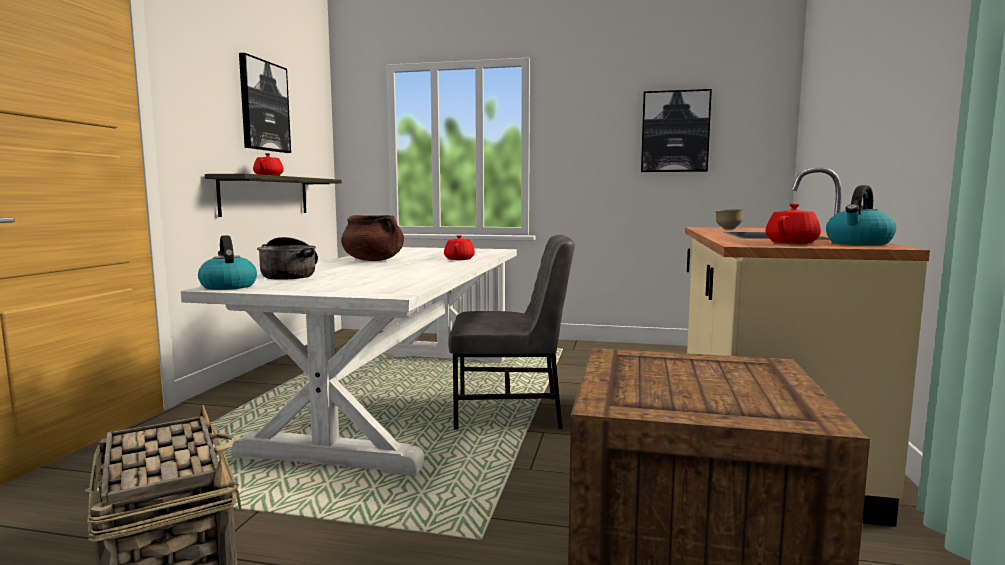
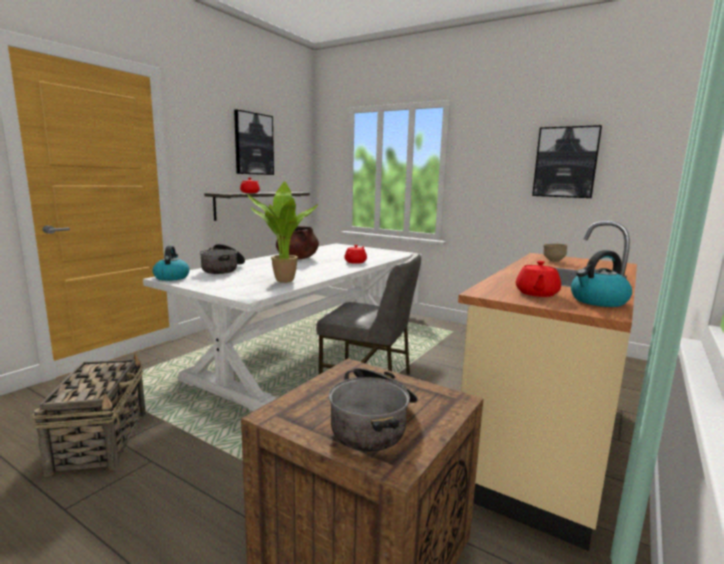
camera: 20 degrees right, 5 degrees up
red teapot [765,204,821,244] -> red teapot turned 135 degrees clockwise [516,261,561,297]
none -> potted plant [247,181,318,283]
none -> cooking pot [329,368,418,452]

